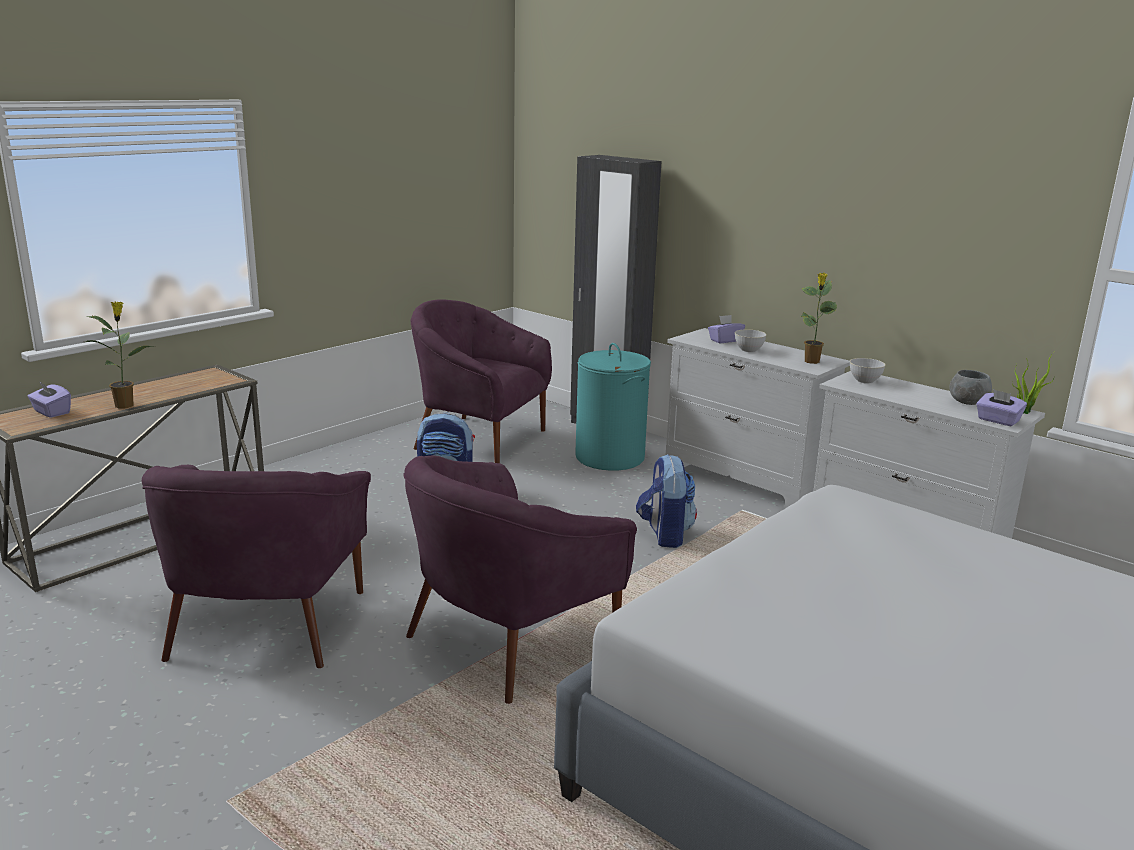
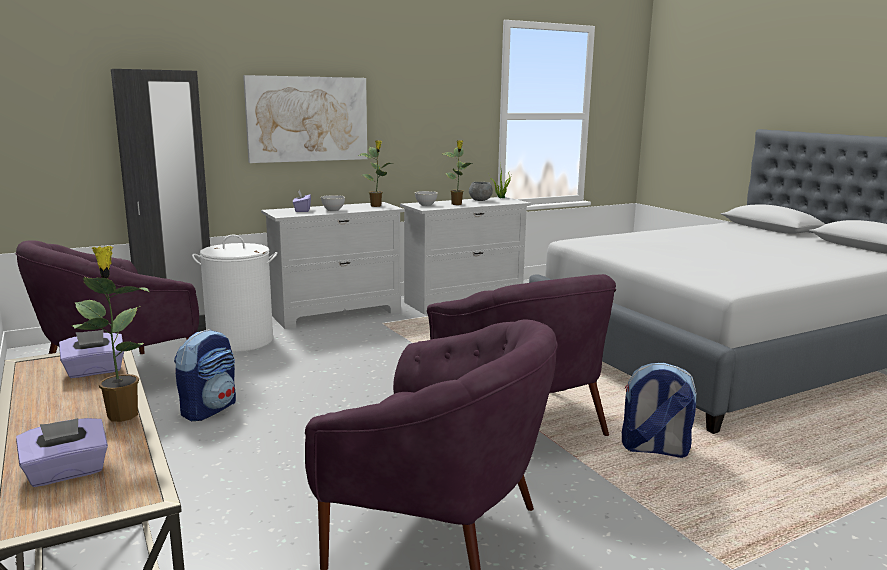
camera: 70 degrees left, 5 degrees down
turquoise laundry basket [575,343,651,471] -> white laundry basket [192,234,277,352]
backpack [636,454,697,548] -> backpack moved to [622,363,697,458]
purple tissue box [976,389,1027,426] -> purple tissue box moved to [59,330,124,378]
none -> picture [243,75,367,163]
none -> potted plant [443,140,472,205]

